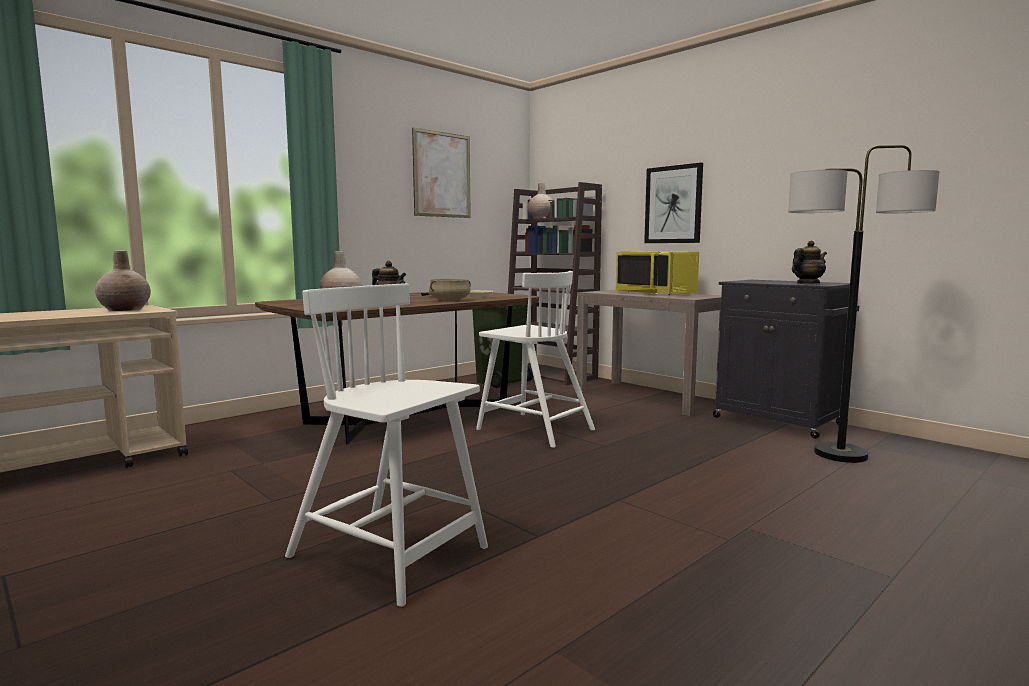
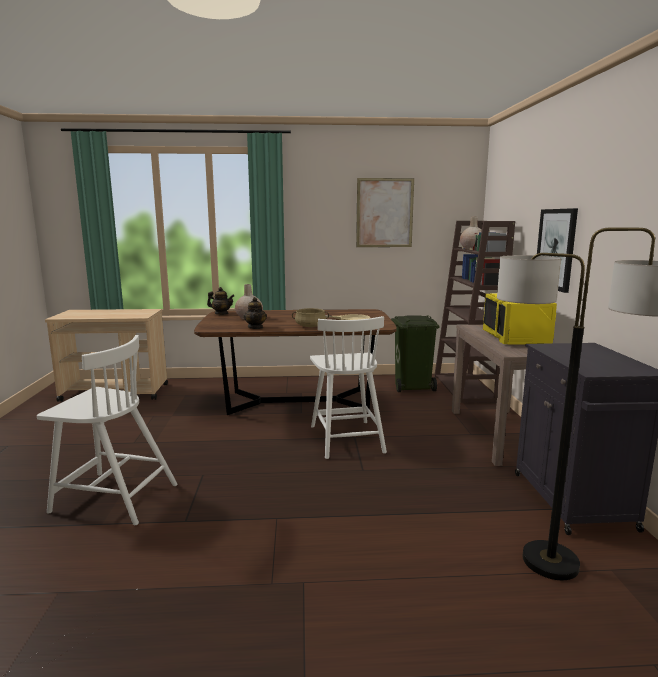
camera: 40 degrees right, 5 degrees up
beige vase [95,251,151,311] -> none
white chair [285,283,488,607] -> white chair turned 120 degrees clockwise [37,335,178,525]
teapot [792,241,827,284] -> teapot moved to [207,287,234,315]

